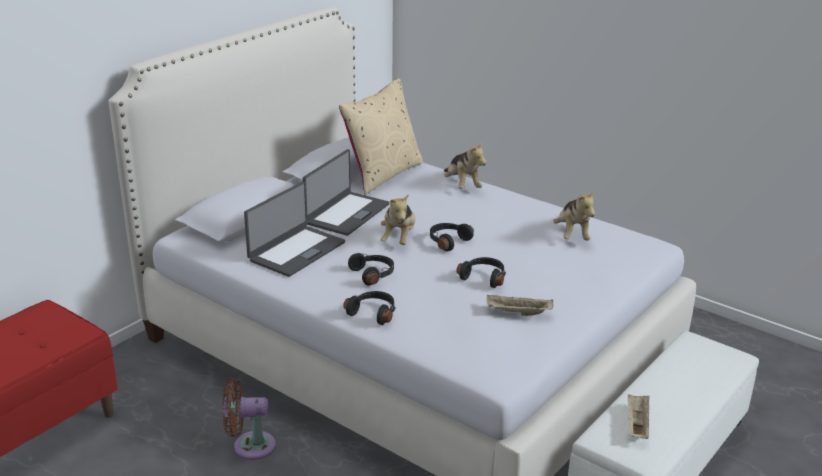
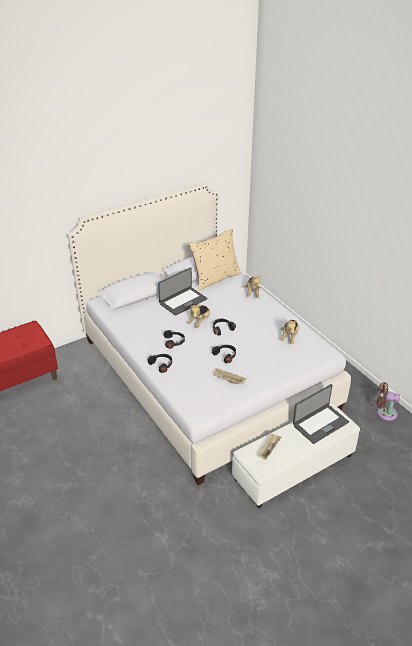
camera: 20 degrees right, 10 degrees up
brown fan [223,379,276,460] -> brown fan moved to [377,382,400,421]
laptop [244,181,345,277] -> laptop moved to [293,384,349,444]

